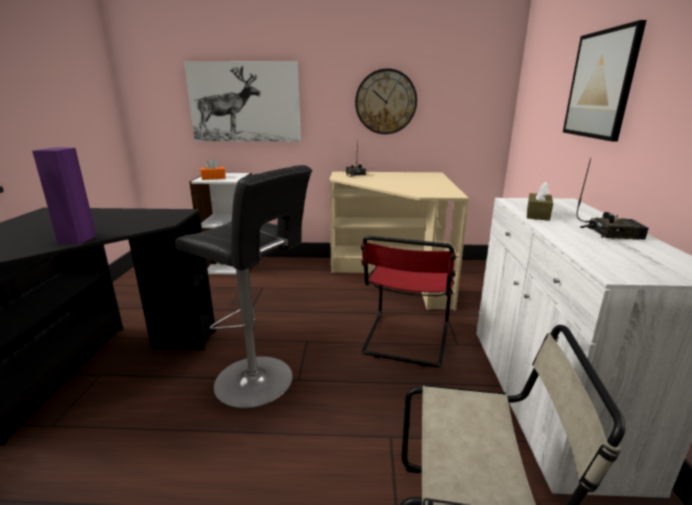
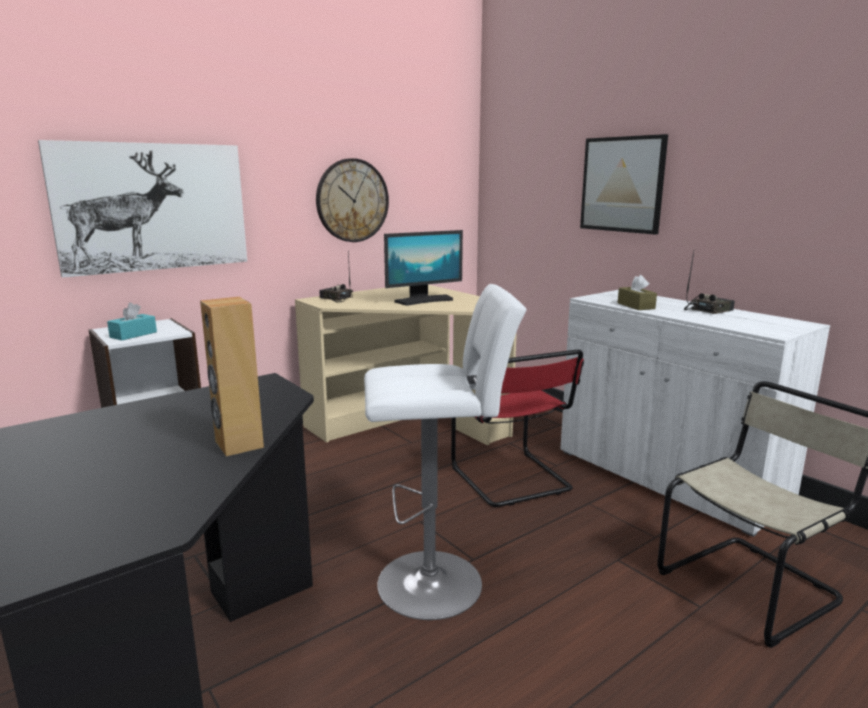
camera: 40 degrees left, 5 degrees down
purple speaker [32,147,96,244] -> brown speaker [200,297,264,456]
black stool [175,165,312,408] -> white stool [364,284,526,620]
orange tissue box [201,159,225,180] -> turquoise tissue box [107,303,157,340]
none -> monitor [384,230,463,306]

